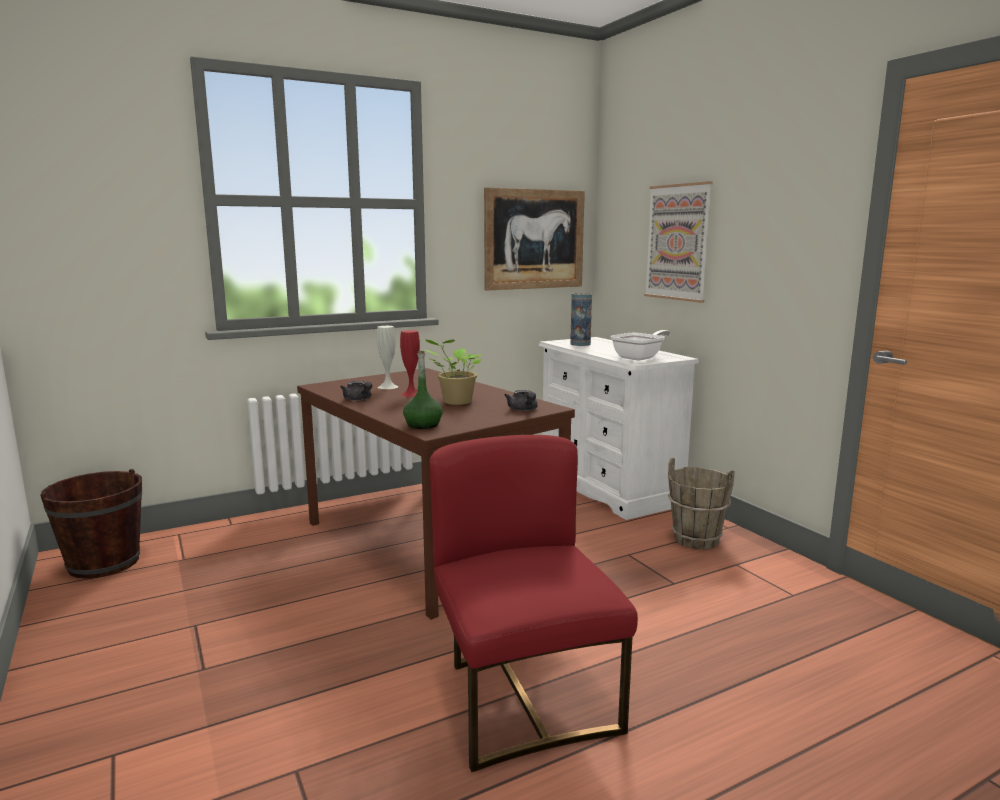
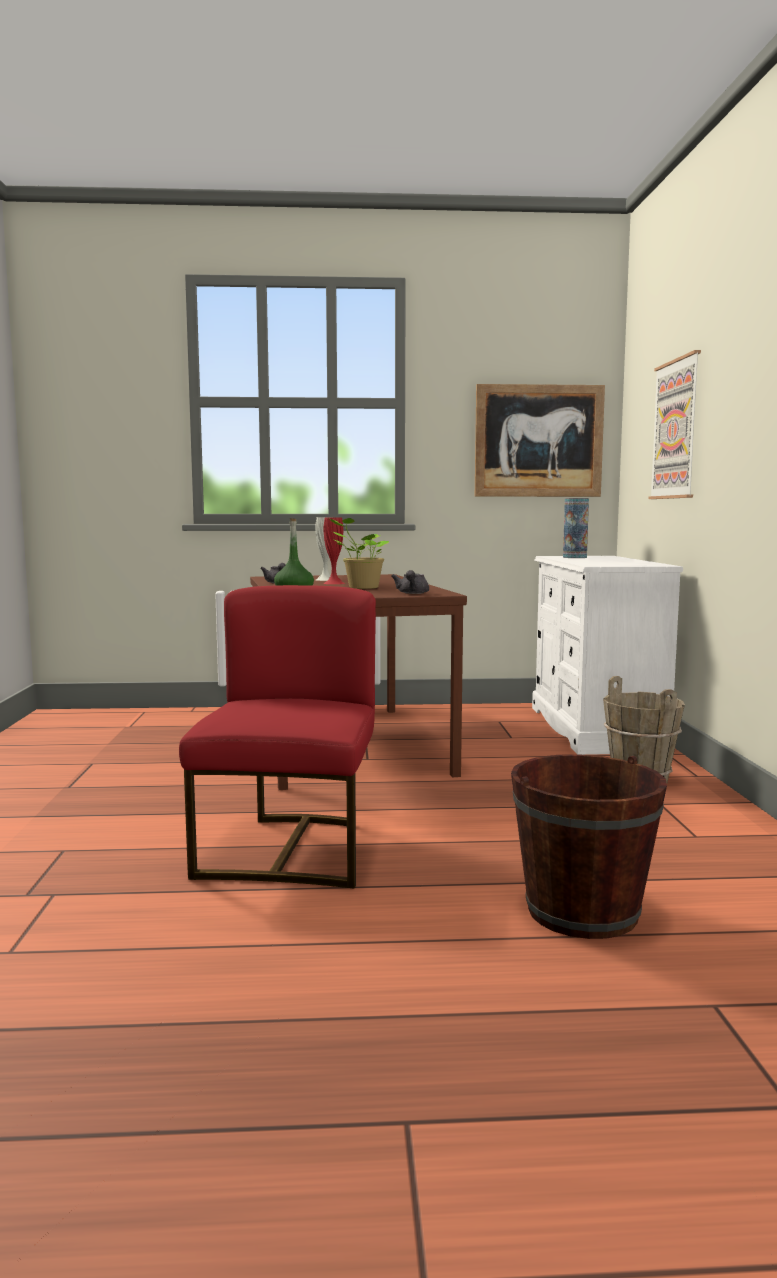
camera: 25 degrees right, 5 degrees down
brown bucket [40,469,142,579] -> brown bucket moved to [511,754,667,939]
frying pan [610,330,671,361] -> none

